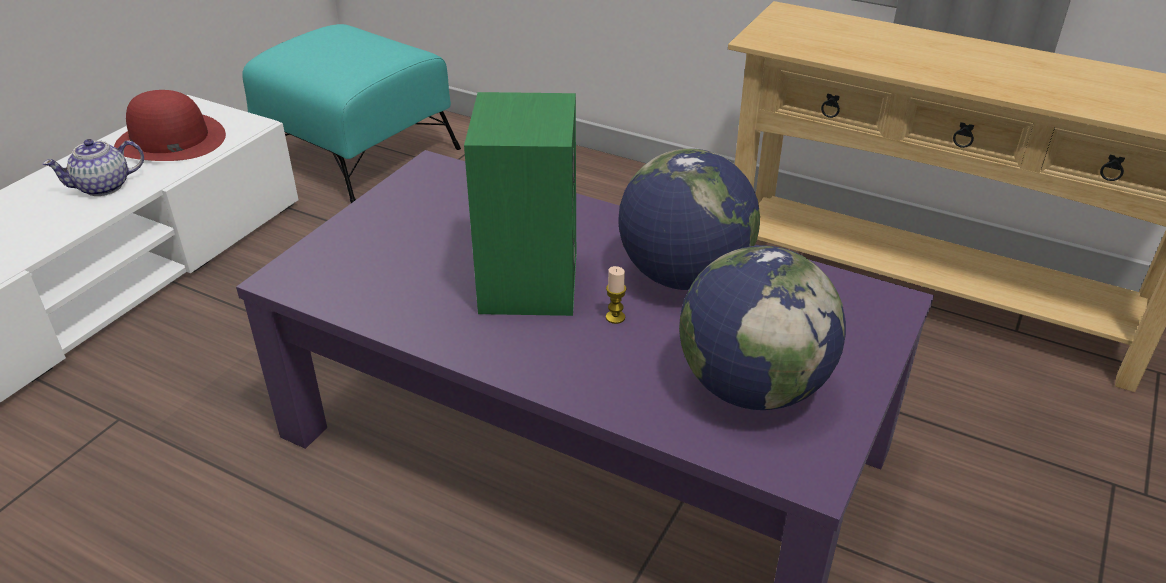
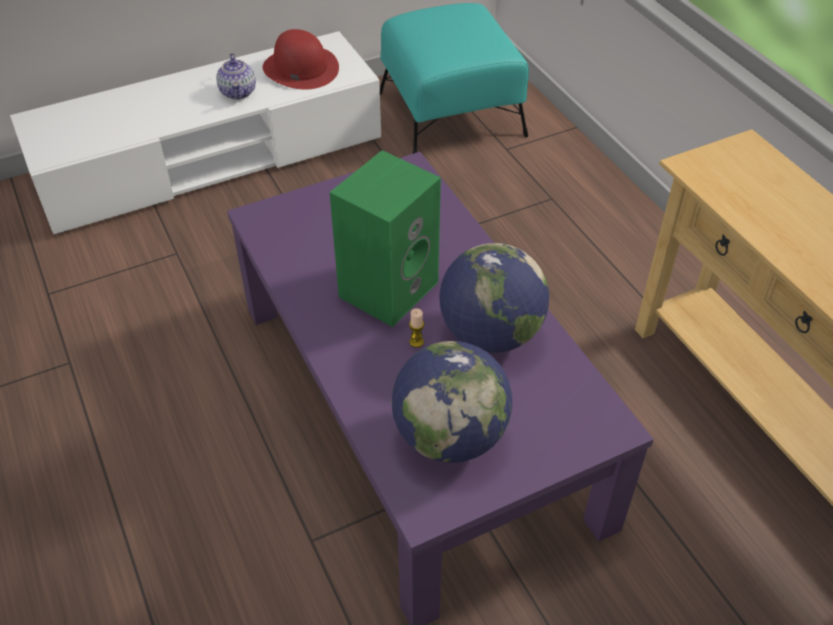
camera: 35 degrees right, 10 degrees up
teapot [42,139,144,196] -> teapot turned 105 degrees counterclockwise [216,53,256,100]

